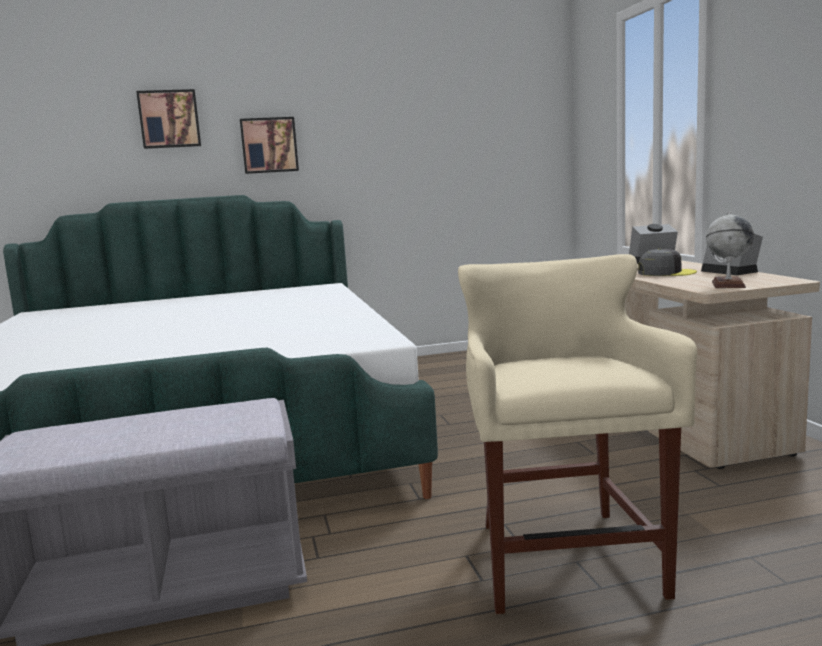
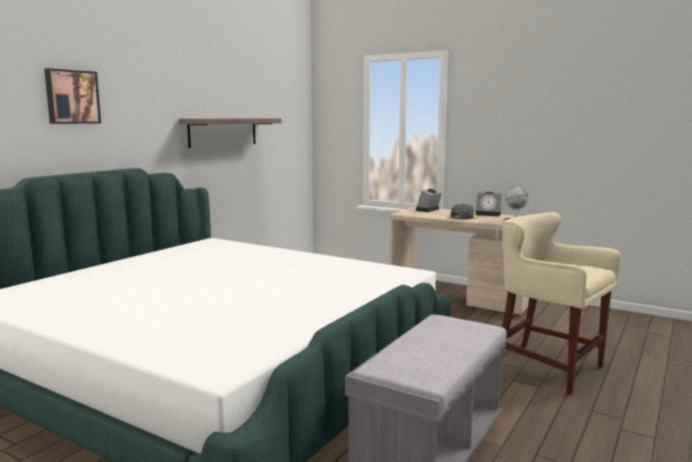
camera: 45 degrees left, 0 degrees up
picture [240,117,299,174] -> none
none -> shelf [179,118,282,148]

